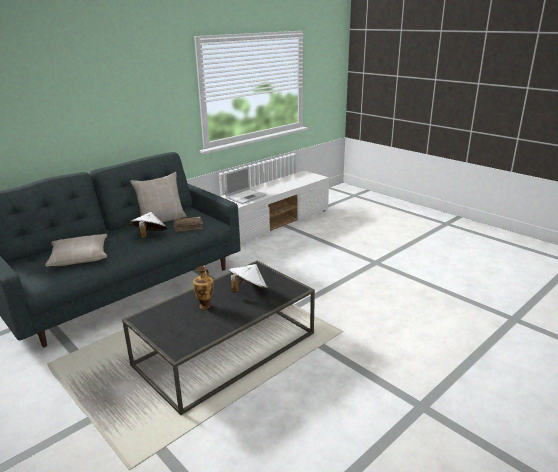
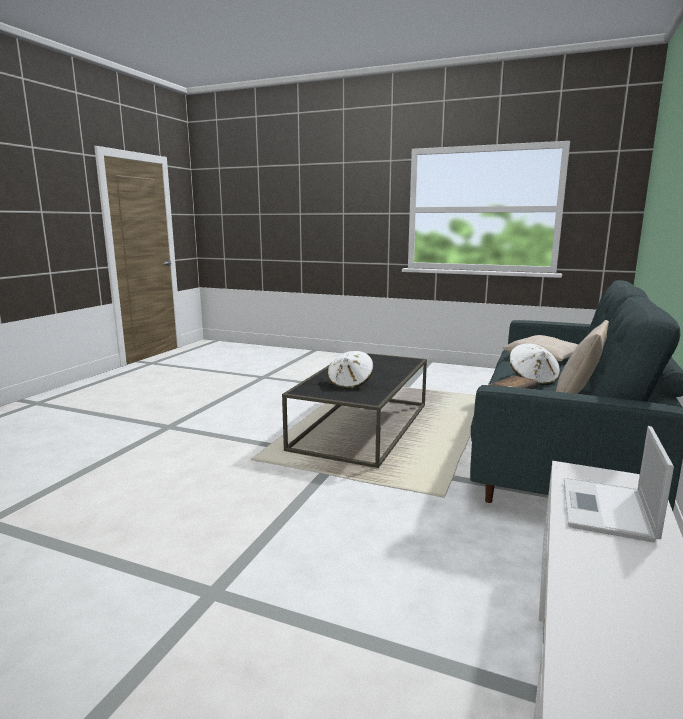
camera: 155 degrees right, 10 degrees down
vase [193,266,214,309] -> none

